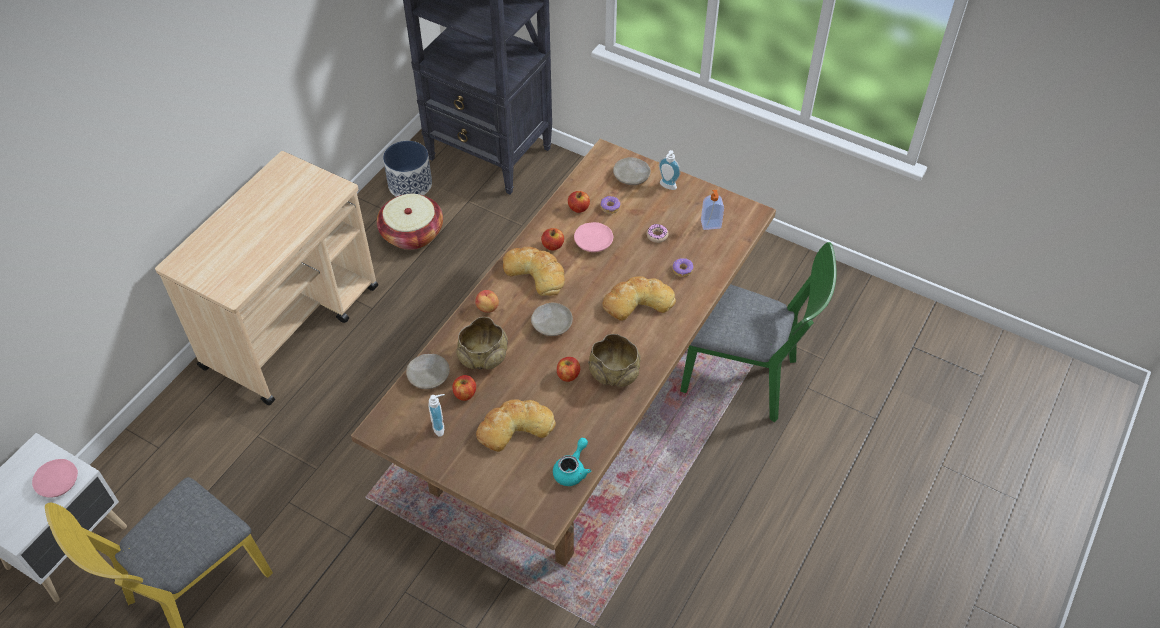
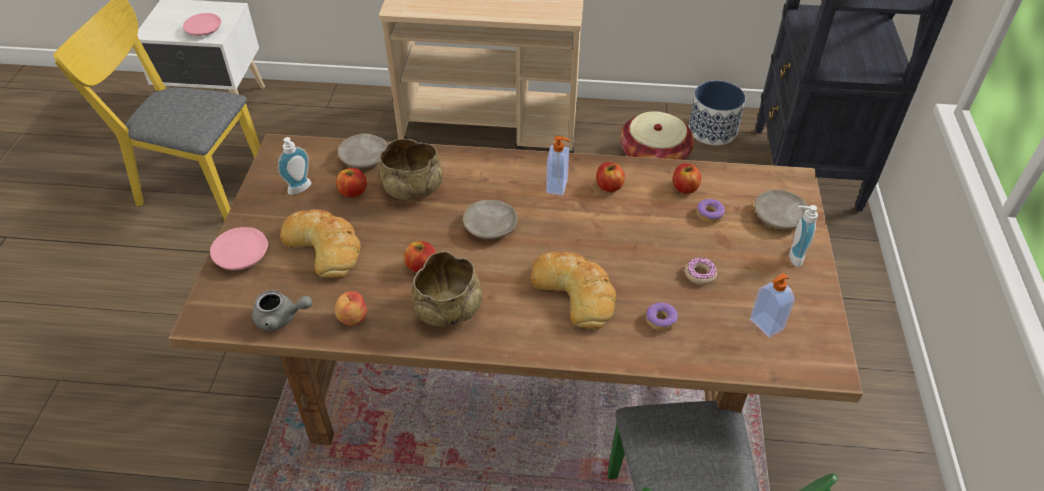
camera: 65 degrees right, 5 degrees down
apple [475,290,499,313] -> apple moved to [335,291,367,326]
bread [503,247,565,296] -> soap dispenser [546,136,570,196]
turquoise teapot [553,438,591,486] -> grey teapot [252,290,312,331]
pink plate [574,222,613,252] -> pink plate moved to [210,227,268,270]

